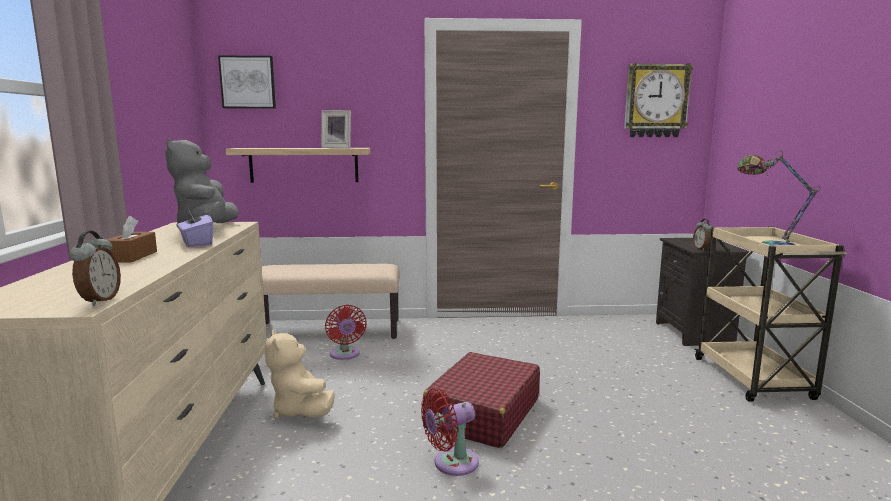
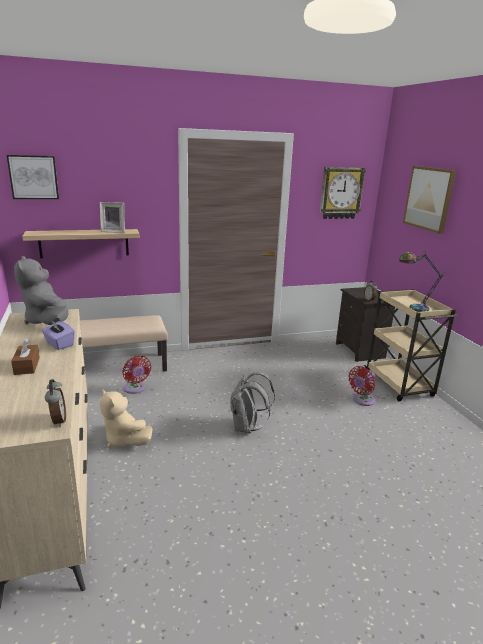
camera: 15 degrees left, 10 degrees up
red fan [421,388,479,476] -> red fan moved to [348,366,376,406]
red suitcase [423,352,540,448] -> grey backpack [230,372,275,433]
none -> picture [403,166,456,234]

